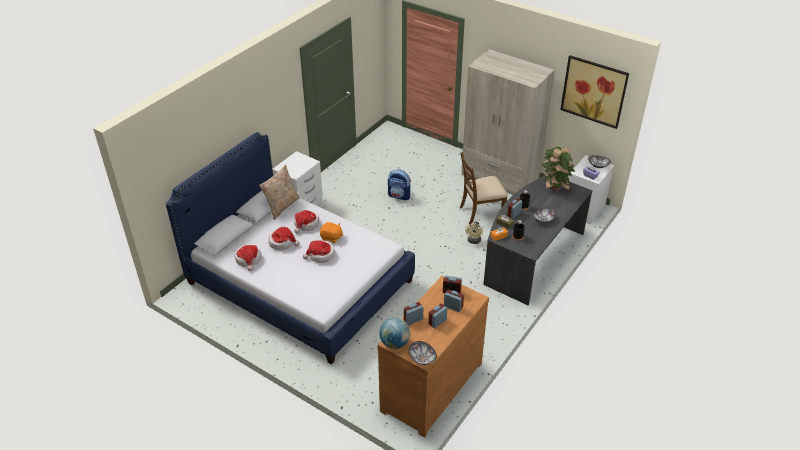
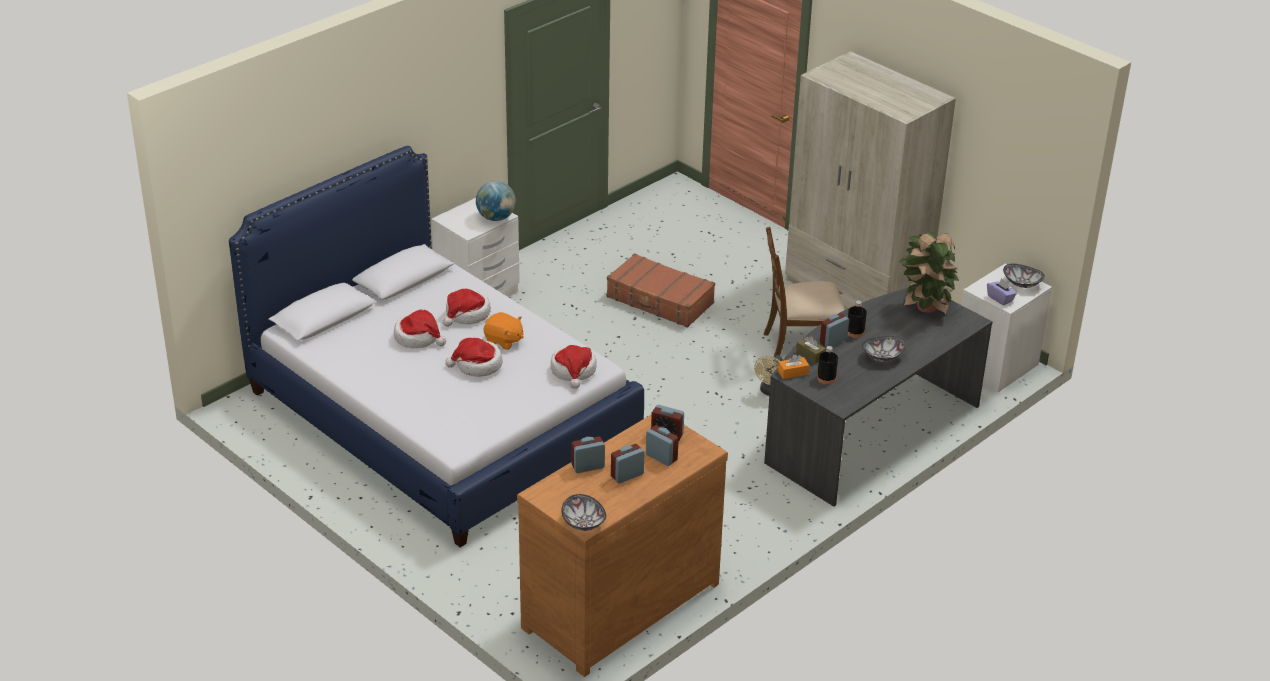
camera: 10 degrees right, 5 degrees down
hat [235,244,262,271] -> hat moved to [551,345,597,389]
beige pillow [259,164,300,220] -> none
globe [379,318,410,349] -> globe moved to [476,181,516,221]
backpack [388,170,411,201] -> brown suitcase [607,253,715,328]
picture [560,55,629,129] -> none

